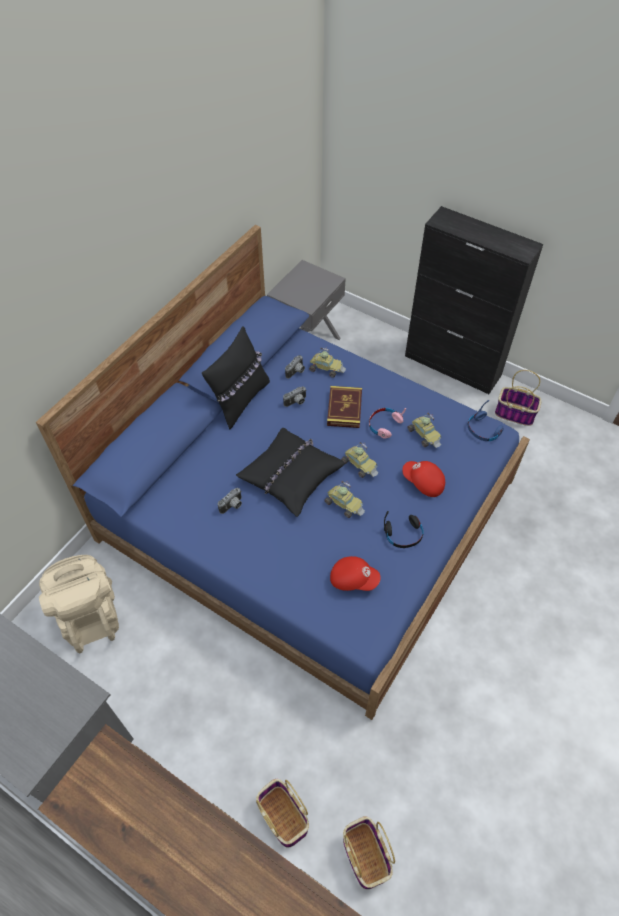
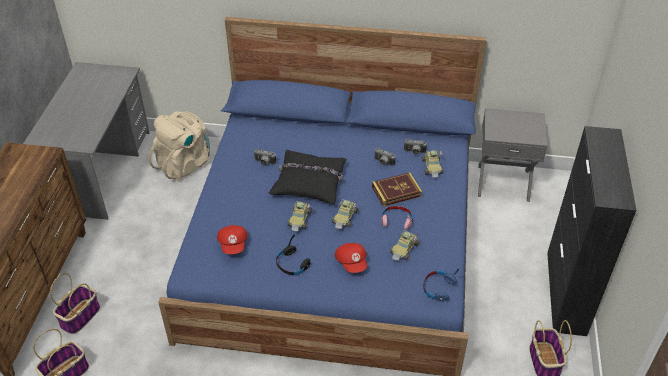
camera: 65 degrees right, 10 degrees down
black pillow [202,326,270,430] -> none
red cap [402,461,445,497] -> red cap turned 150 degrees clockwise [335,243,367,273]

